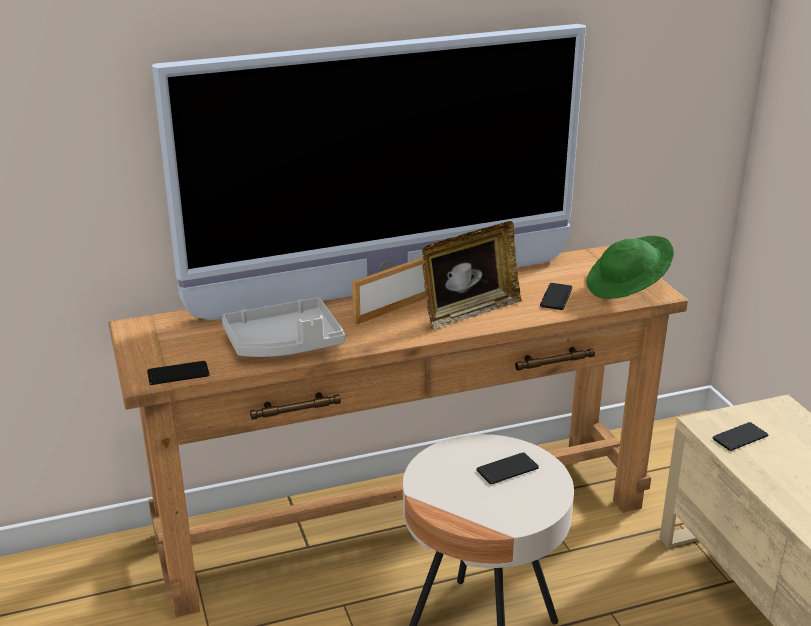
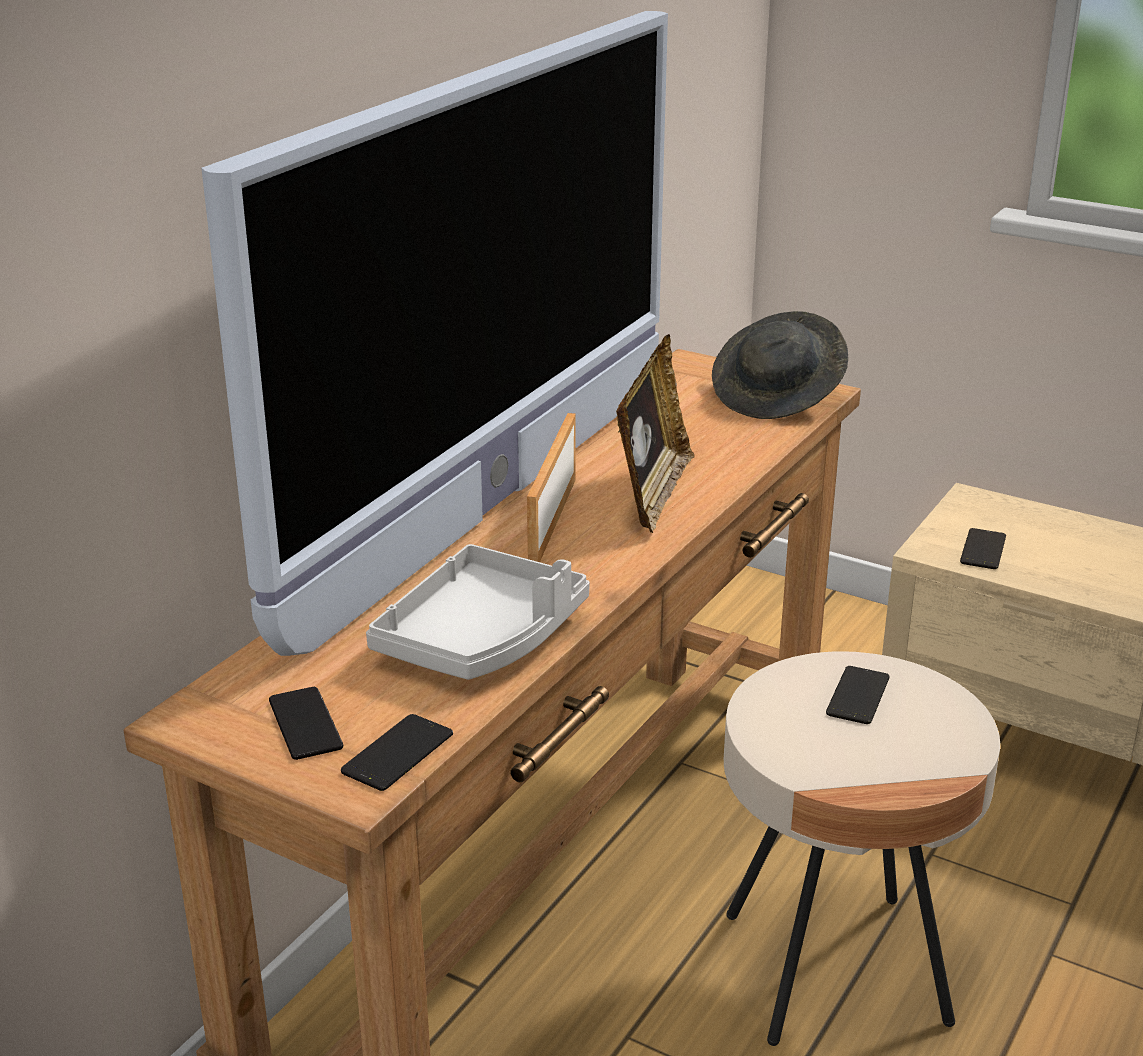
camera: 40 degrees left, 0 degrees up
phone [540,283,573,310] -> phone moved to [269,687,343,760]
green hat [586,236,674,299] -> grey hat [712,311,848,419]

